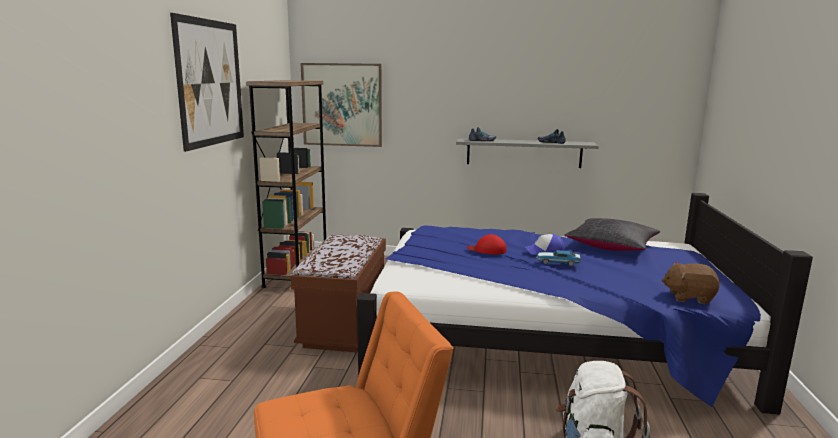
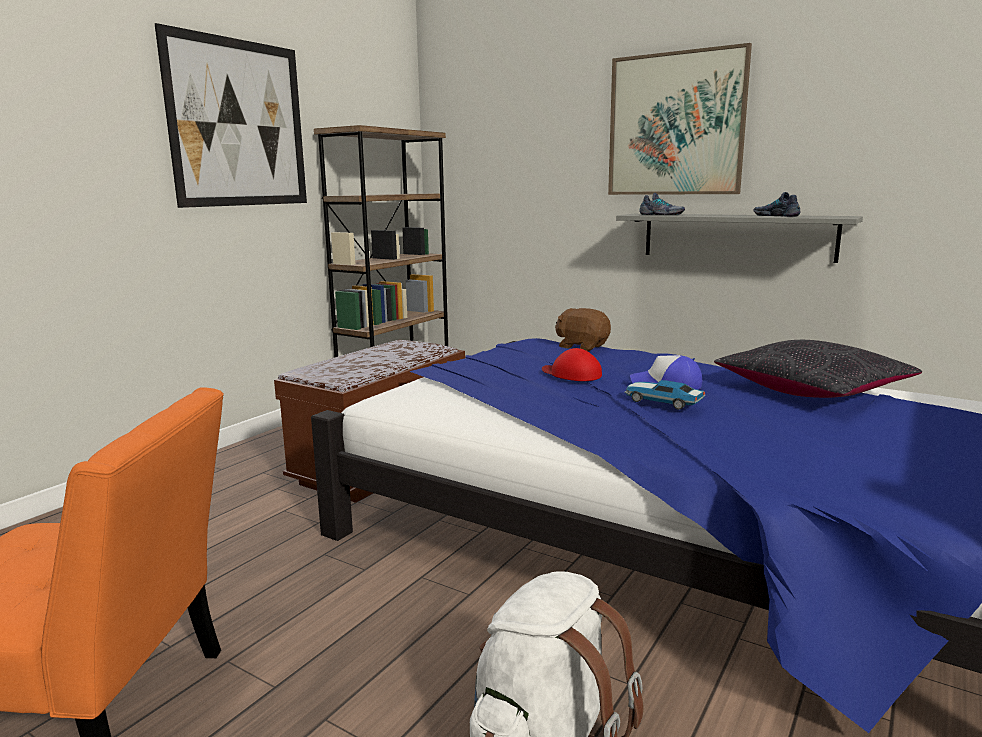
camera: 25 degrees right, 0 degrees up
picture [301,63,382,147] -> picture moved to [608,43,752,195]
brown plush toy [662,262,720,304] -> brown plush toy moved to [555,308,611,351]

